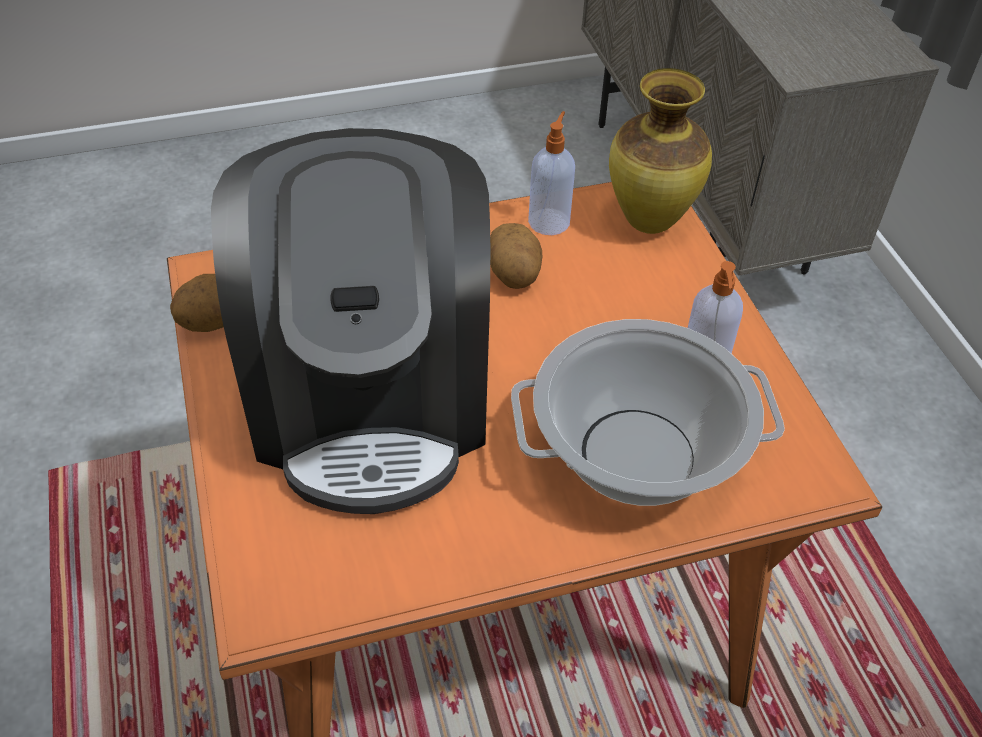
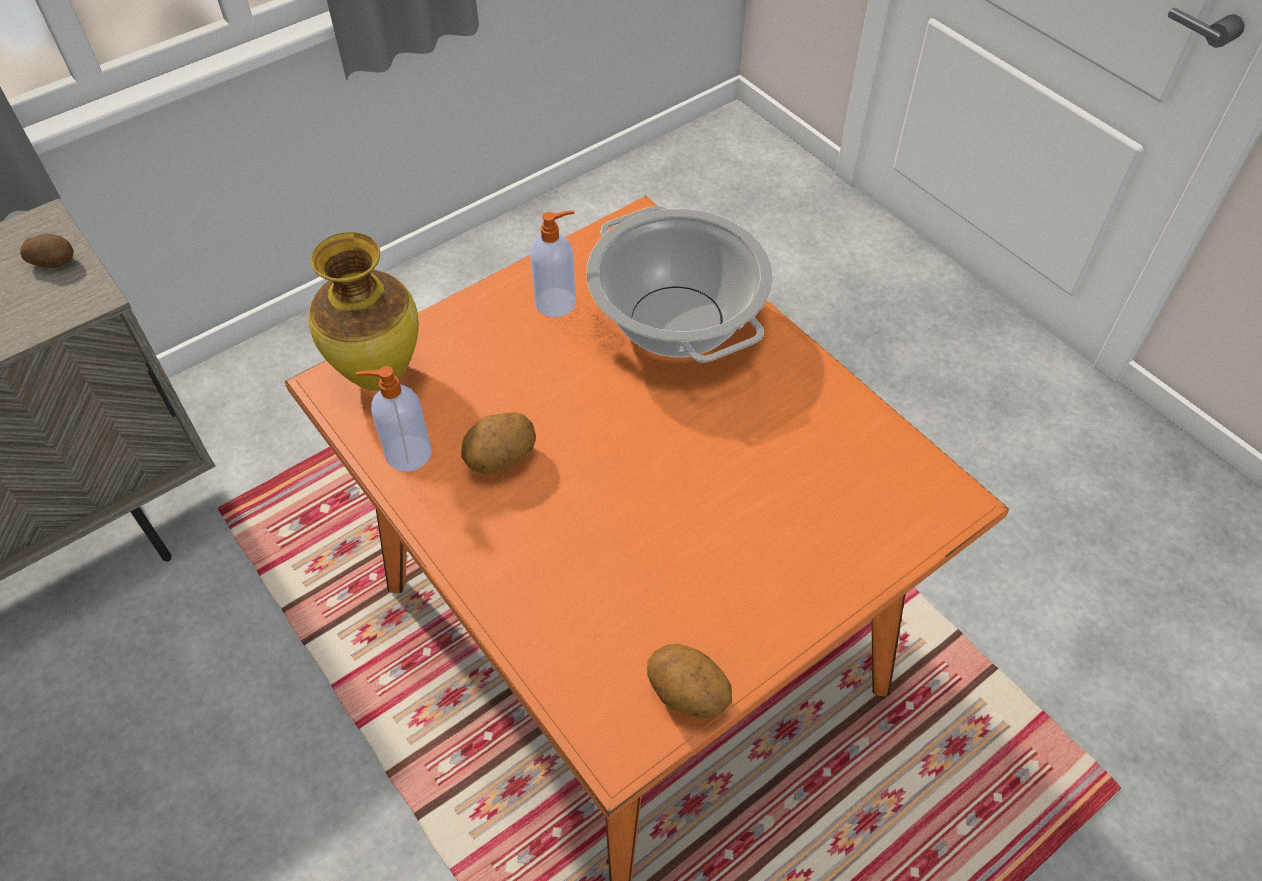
camera: 110 degrees left, 5 degrees up
coffee machine [211,128,490,514] -> none
none -> potato [20,234,74,268]

